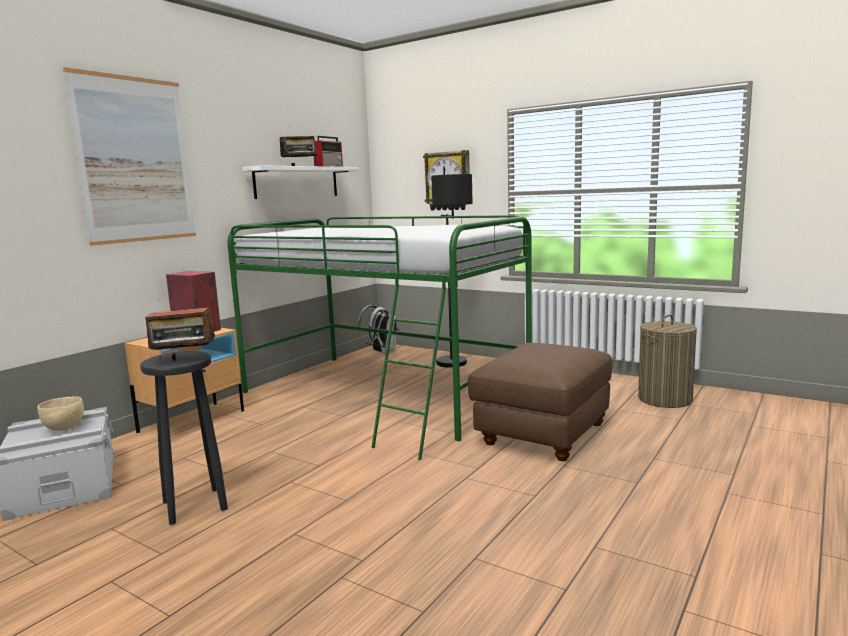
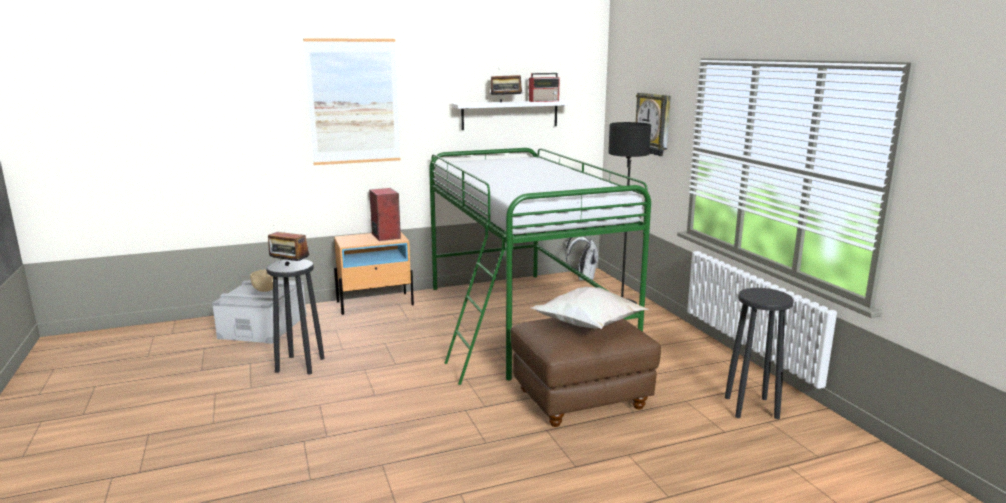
camera: 35 degrees right, 5 degrees up
laundry basket [638,315,697,408] -> black stool [725,288,794,419]
none -> white pillow [531,287,649,329]

